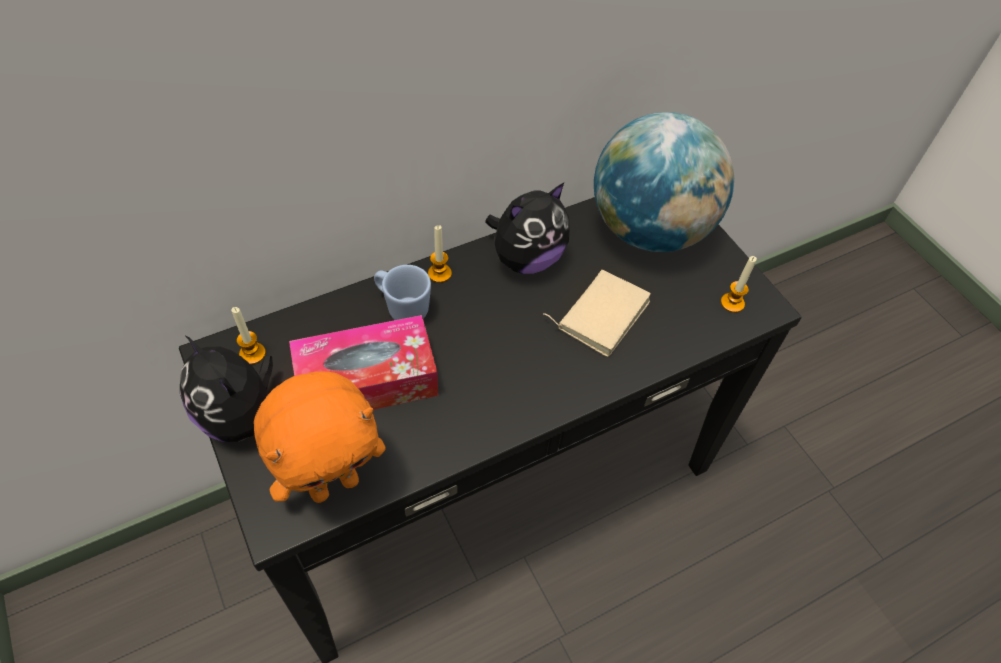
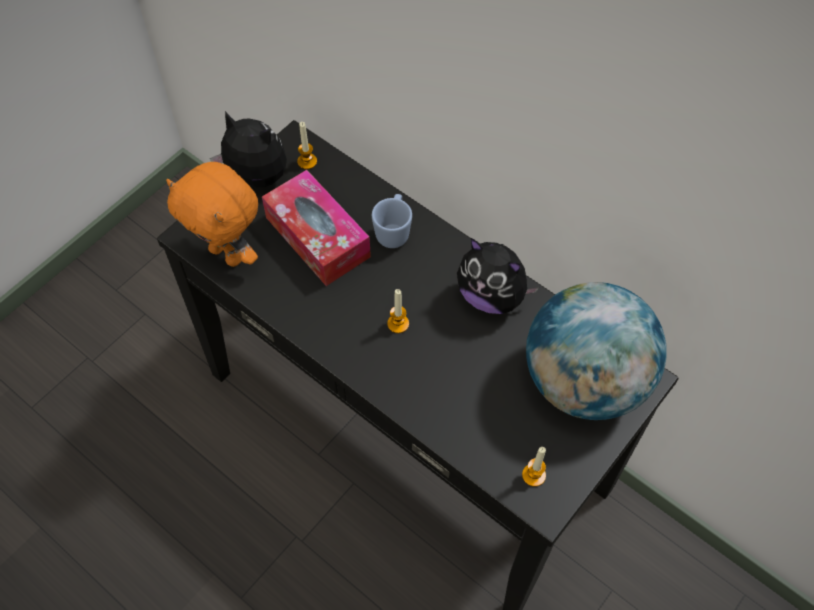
camera: 70 degrees right, 5 degrees up
plush toy [180,335,273,442] -> plush toy turned 90 degrees clockwise [210,111,287,187]
candle [428,225,452,283] -> candle moved to [387,289,409,333]
beige book [544,270,651,357] -> none

